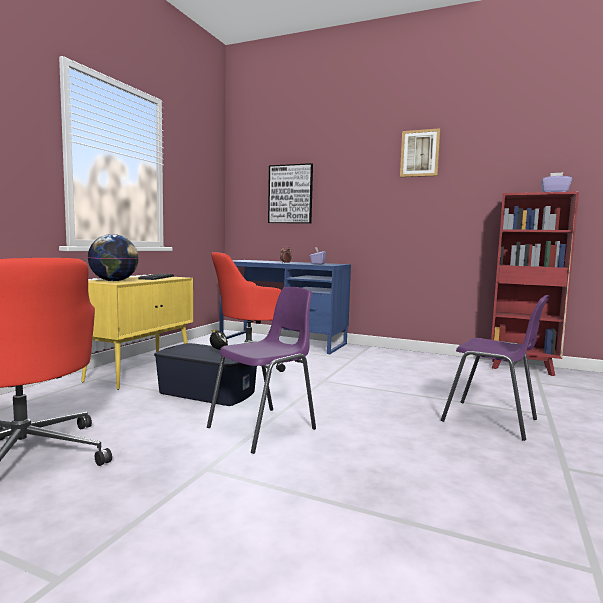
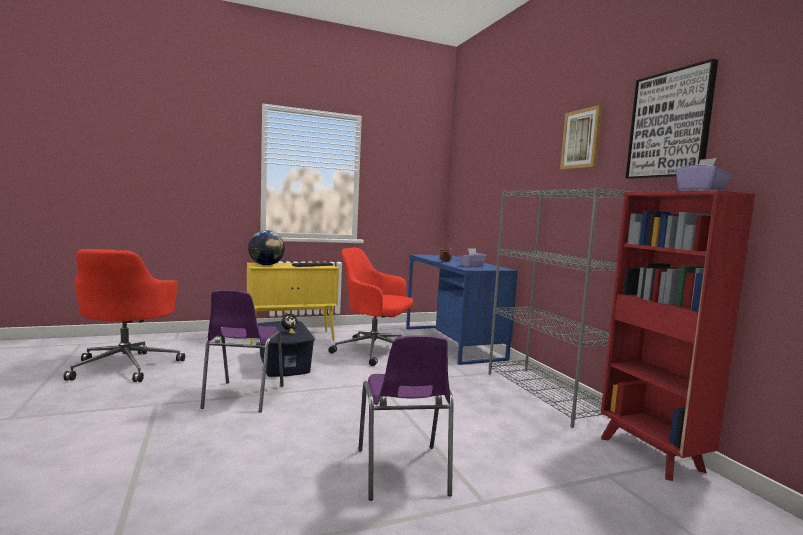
camera: 45 degrees right, 0 degrees up
purple chair [207,287,316,454] -> purple chair turned 90 degrees clockwise [200,290,284,412]
picture [268,163,313,223] -> picture moved to [626,59,718,179]
none -> grey bookcase [488,188,633,428]

